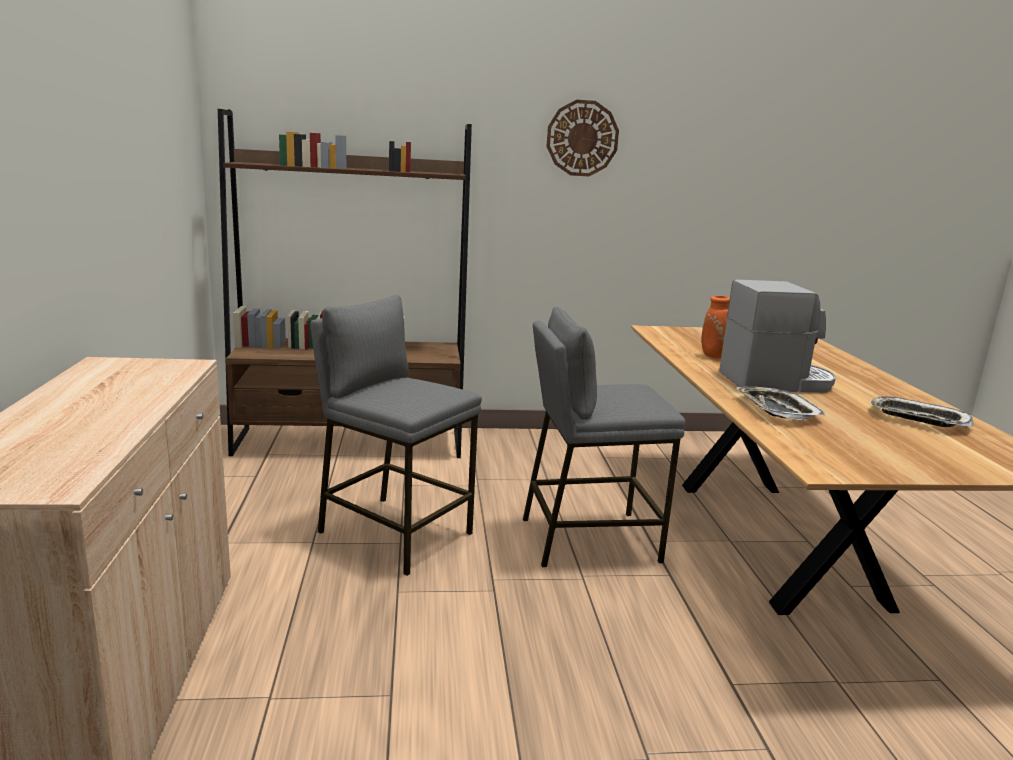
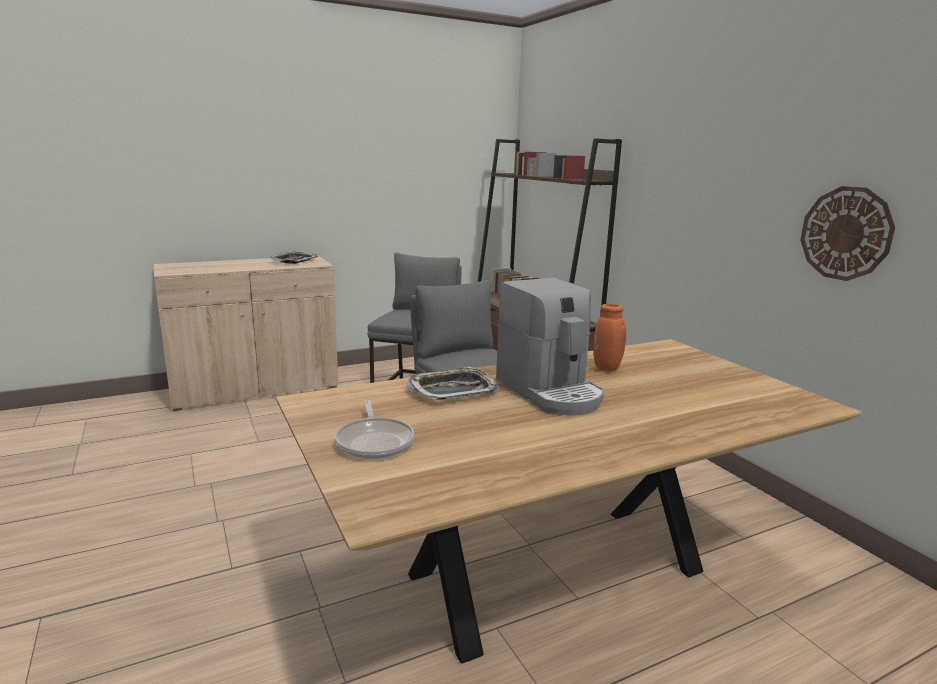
camera: 70 degrees right, 0 degrees up
wall clock [547,100,619,176] -> wall clock moved to [800,186,895,281]
tray [870,396,974,427] -> tray moved to [270,251,318,264]
none -> frying pan [335,400,414,459]

